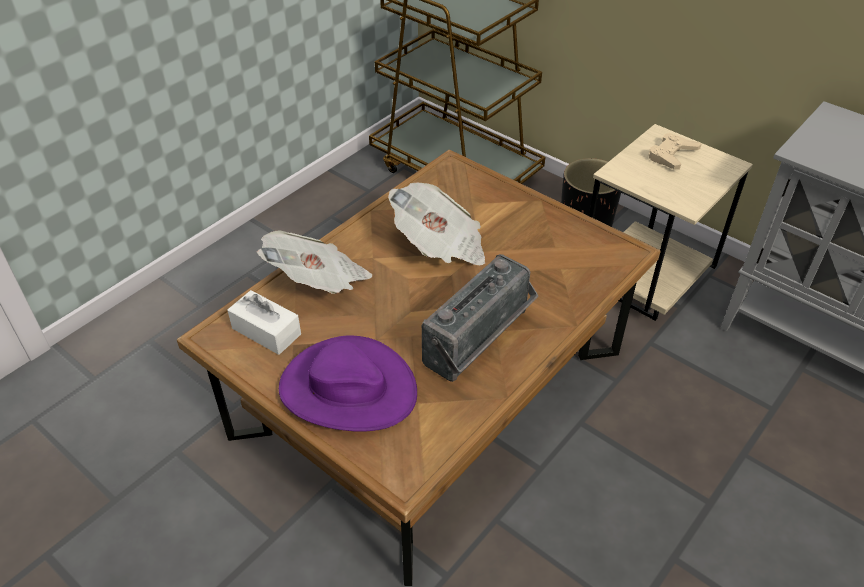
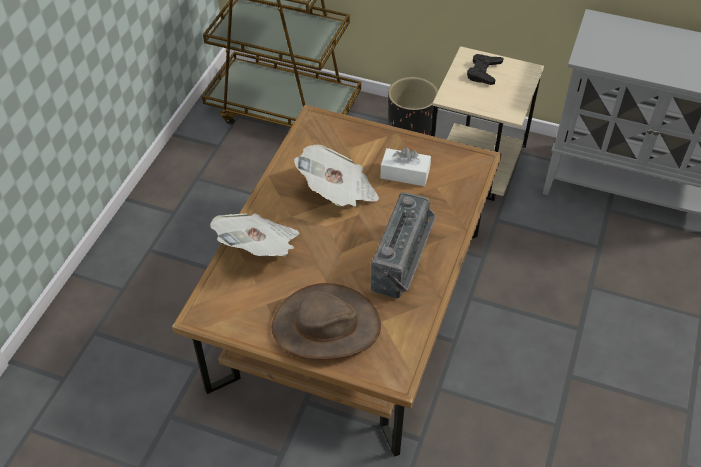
camera: 20 degrees left, 5 degrees up
white tissue box [227,290,301,355] -> white tissue box moved to [381,147,431,186]
purple hat [279,336,417,432] -> brown hat [272,283,381,359]
beige game controller [649,133,702,170] -> black game controller [467,54,504,85]

